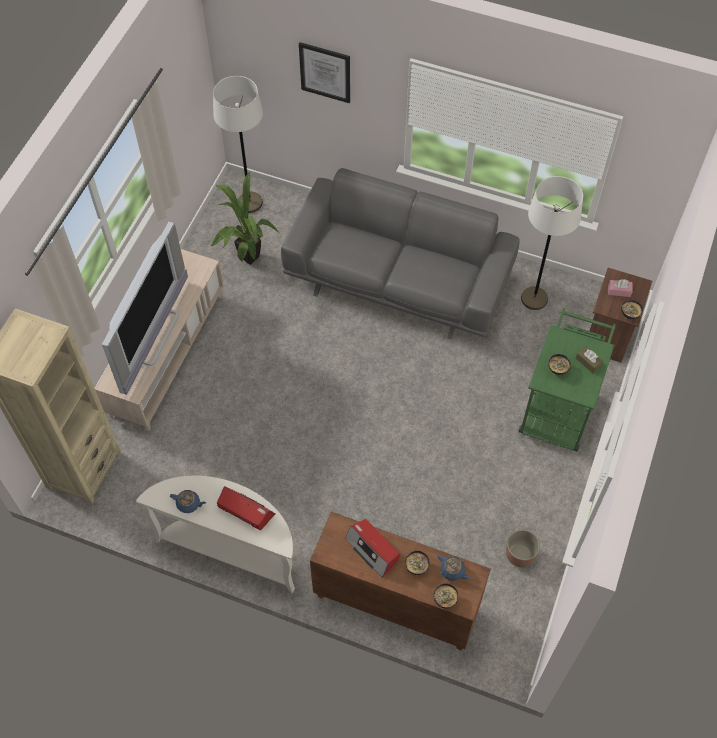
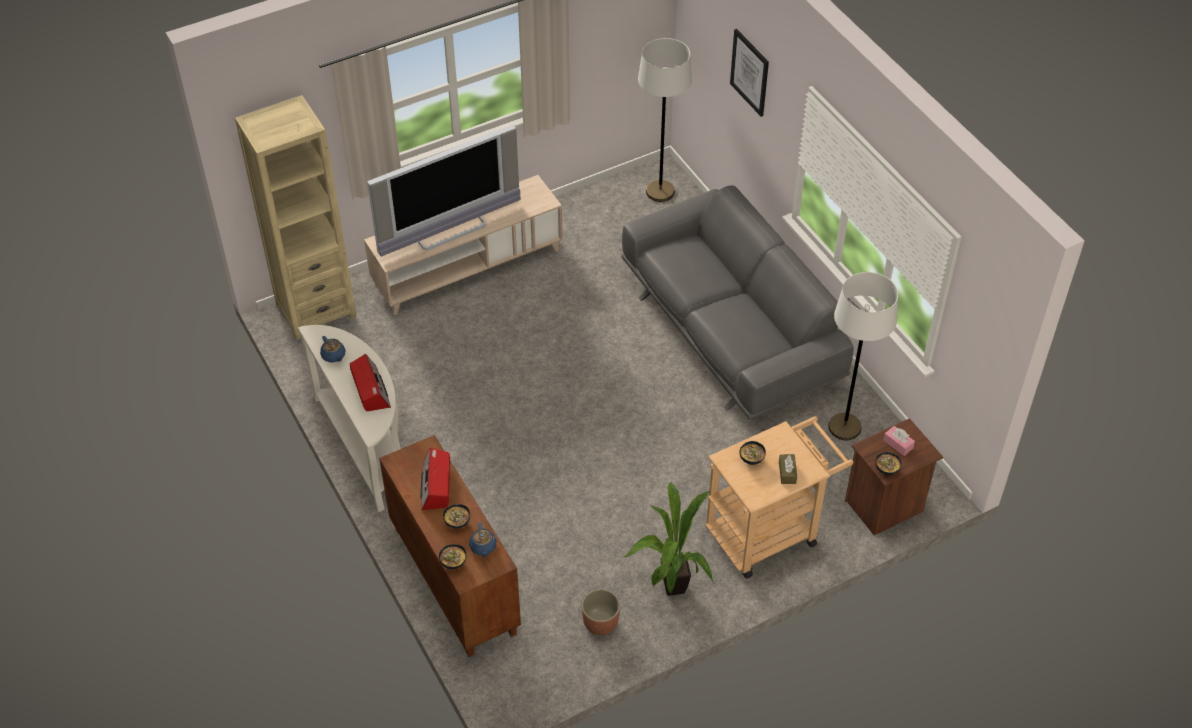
camera: 40 degrees right, 10 degrees down
potted plant [211,171,280,265] -> potted plant moved to [622,482,713,596]
green cart [519,308,616,451] -> beige cart [705,416,853,578]

